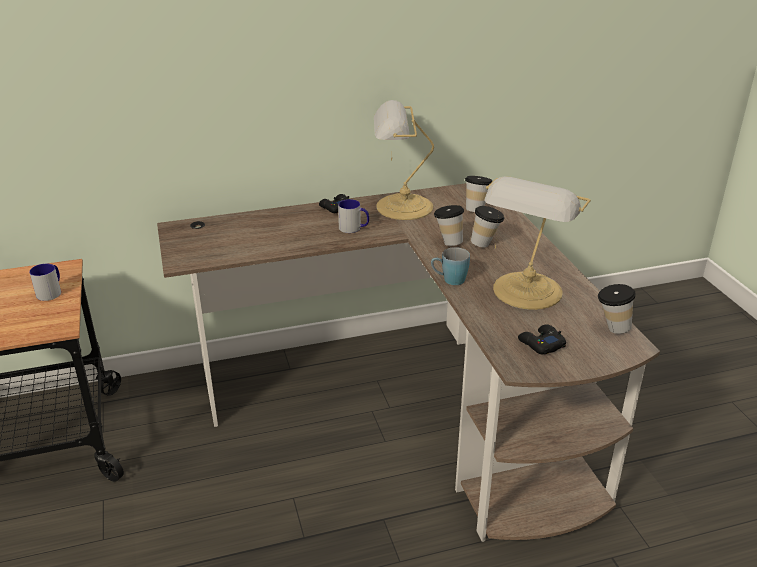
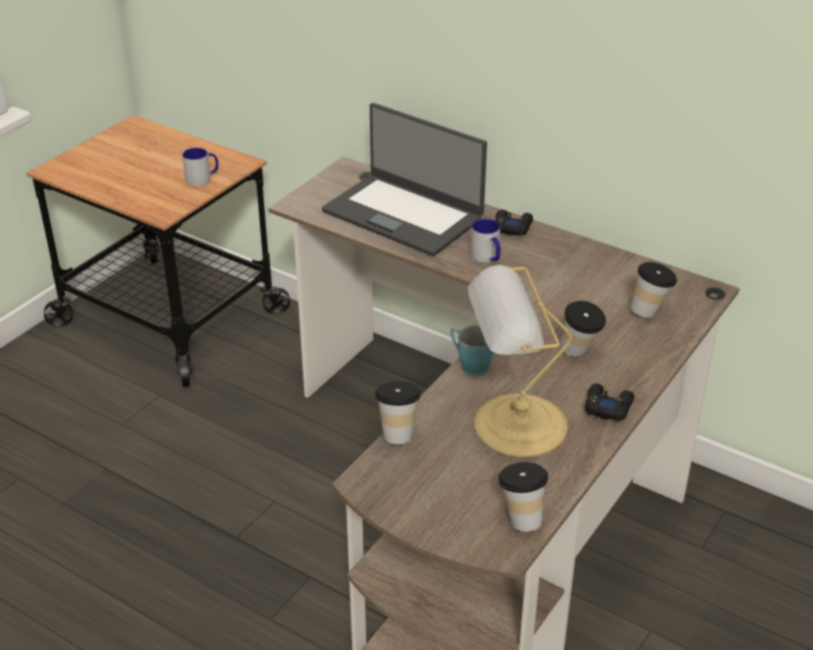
camera: 50 degrees right, 5 degrees up
table lamp [374,100,434,220] -> none
cup [434,205,464,246] -> cup moved to [375,381,421,444]
black game controller [518,324,566,354] -> black game controller moved to [585,384,634,421]
none -> laptop [322,103,487,256]

